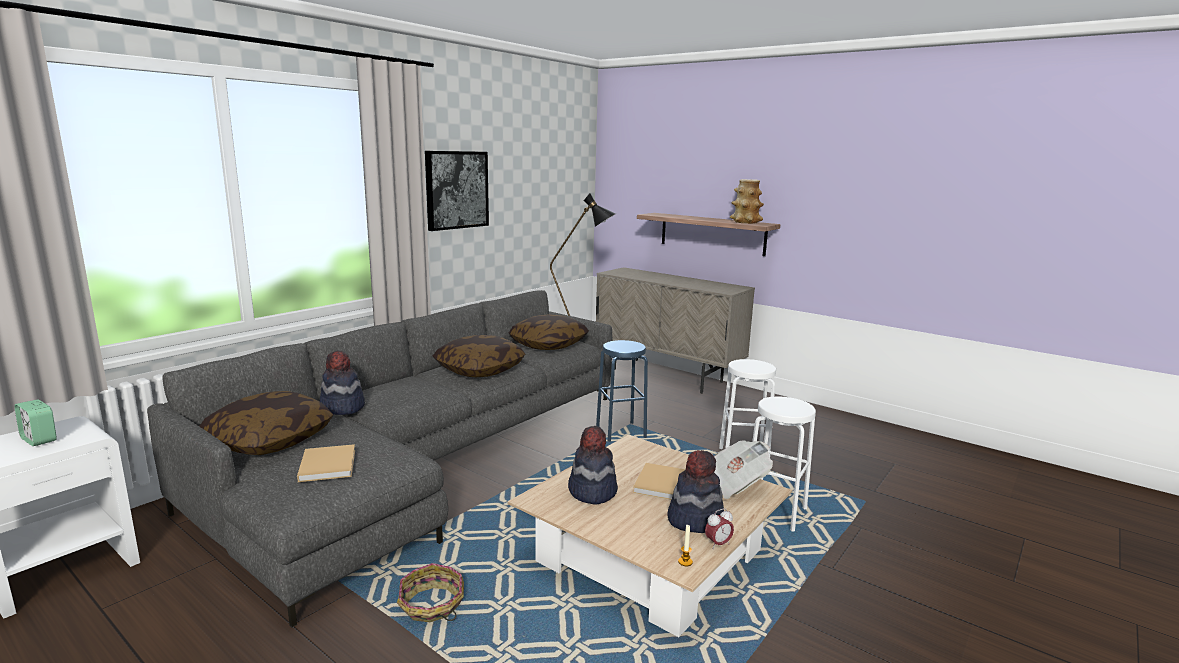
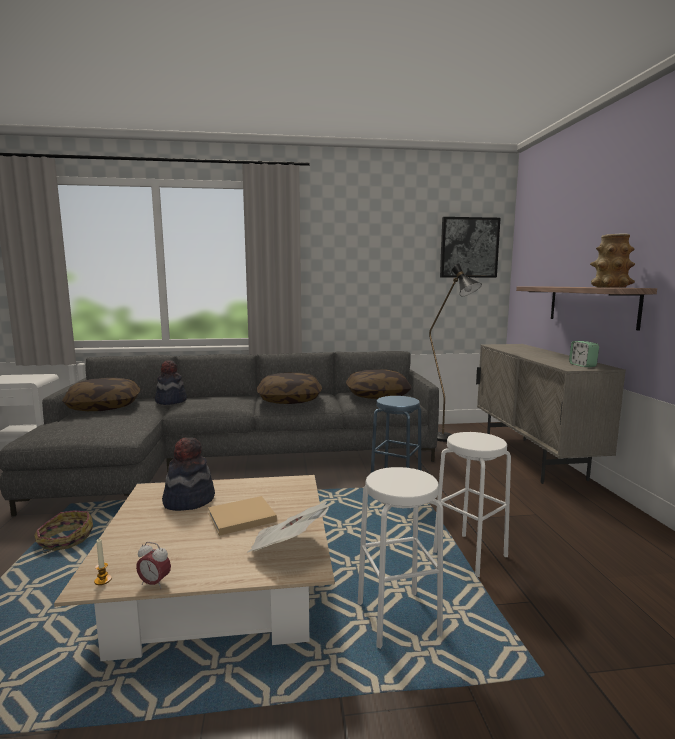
camera: 45 degrees right, 5 degrees down
alarm clock [15,400,57,446] -> alarm clock moved to [569,341,599,367]
beige book [297,444,355,482] -> none
picture [425,151,489,231] -> picture moved to [440,217,500,278]
hat [667,450,724,533] -> none

